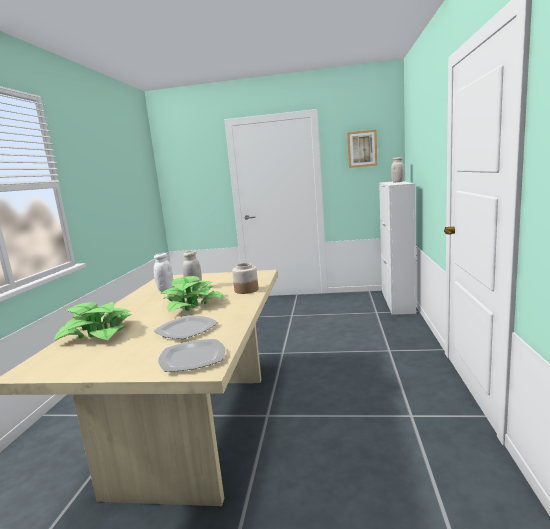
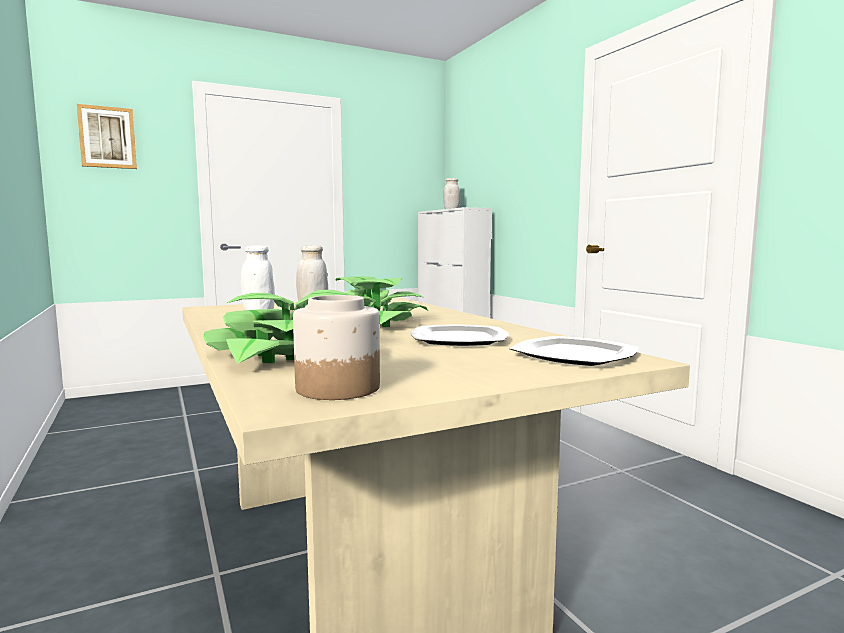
camera: 35 degrees left, 5 degrees down
jar [232,263,258,294] -> jar moved to [293,295,380,400]
picture [347,130,377,168] -> picture moved to [77,104,137,169]

